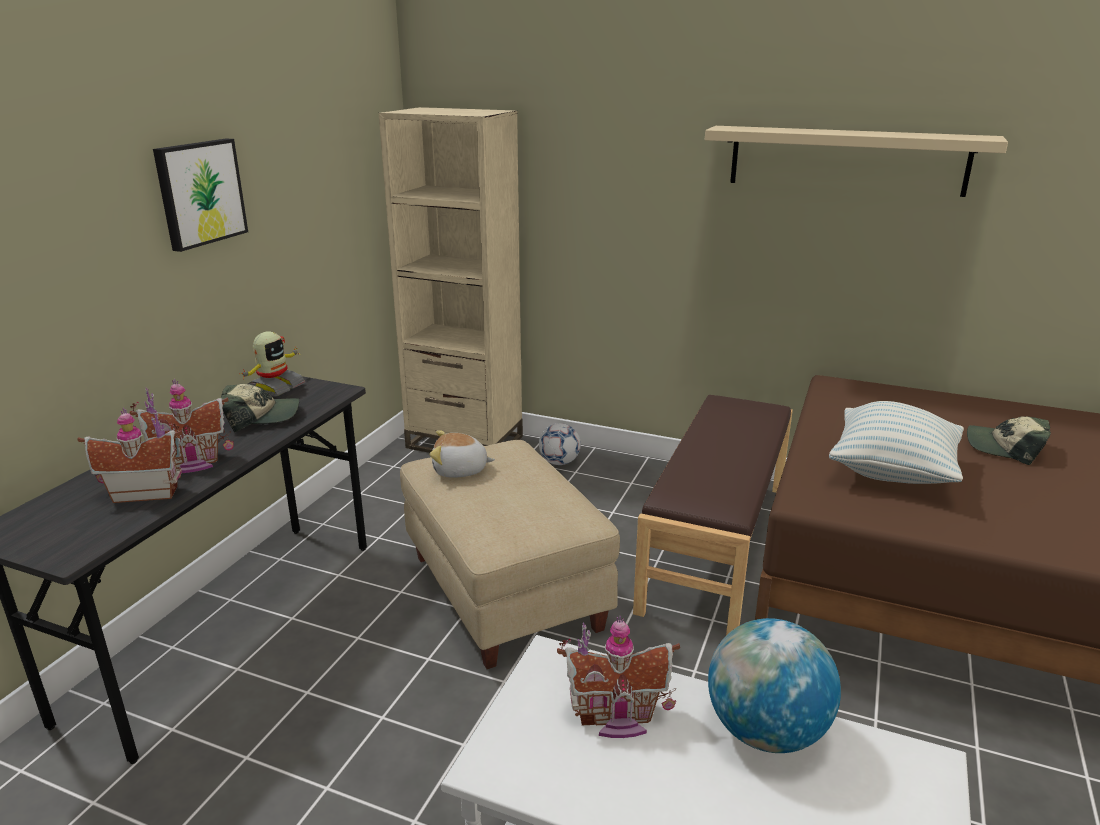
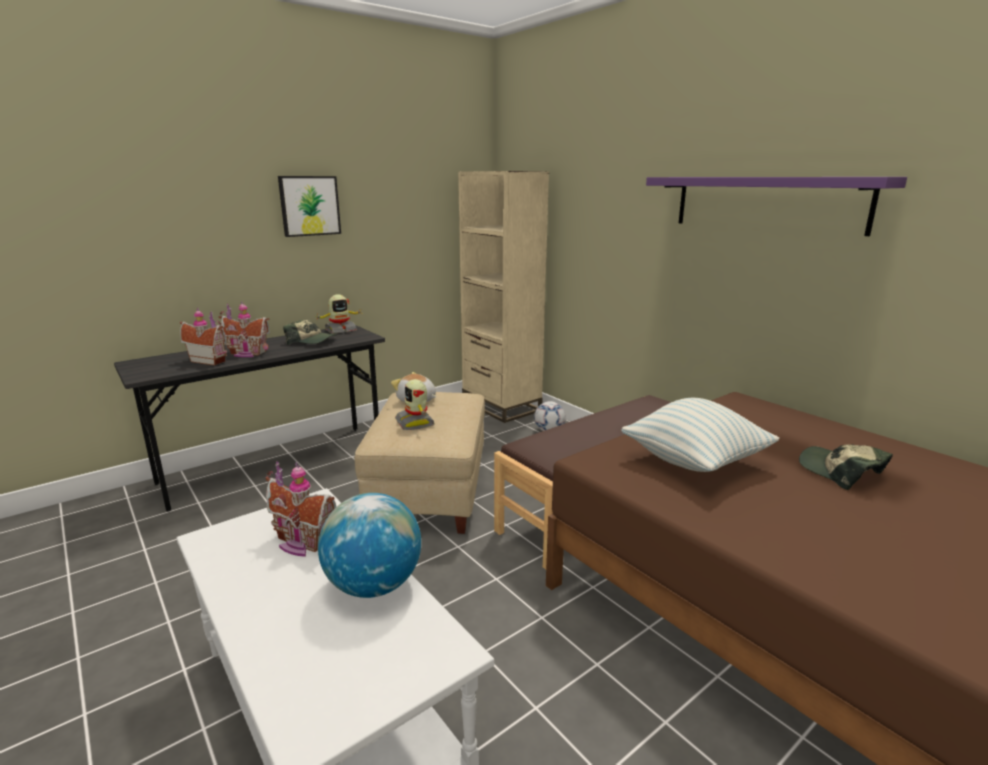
camera: 30 degrees right, 5 degrees down
beige shelf [705,126,1008,197] -> purple shelf [646,177,907,236]
none -> toy robot [395,379,435,430]

